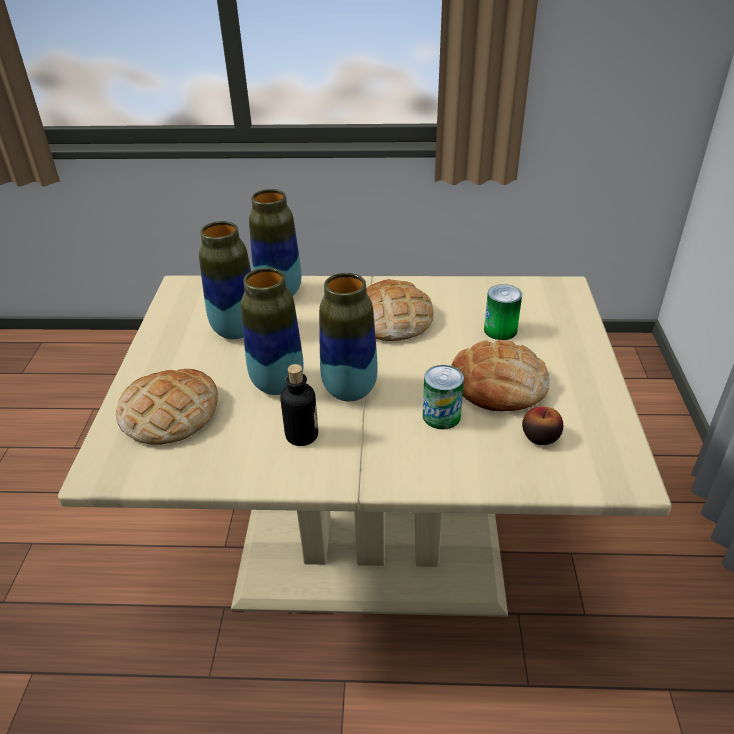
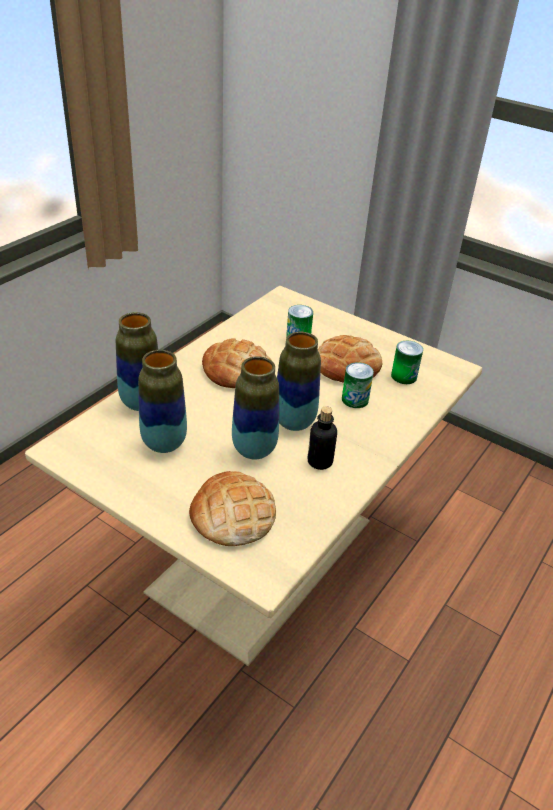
camera: 60 degrees left, 0 degrees up
apple [522,406,563,445] -> can [391,340,423,384]

